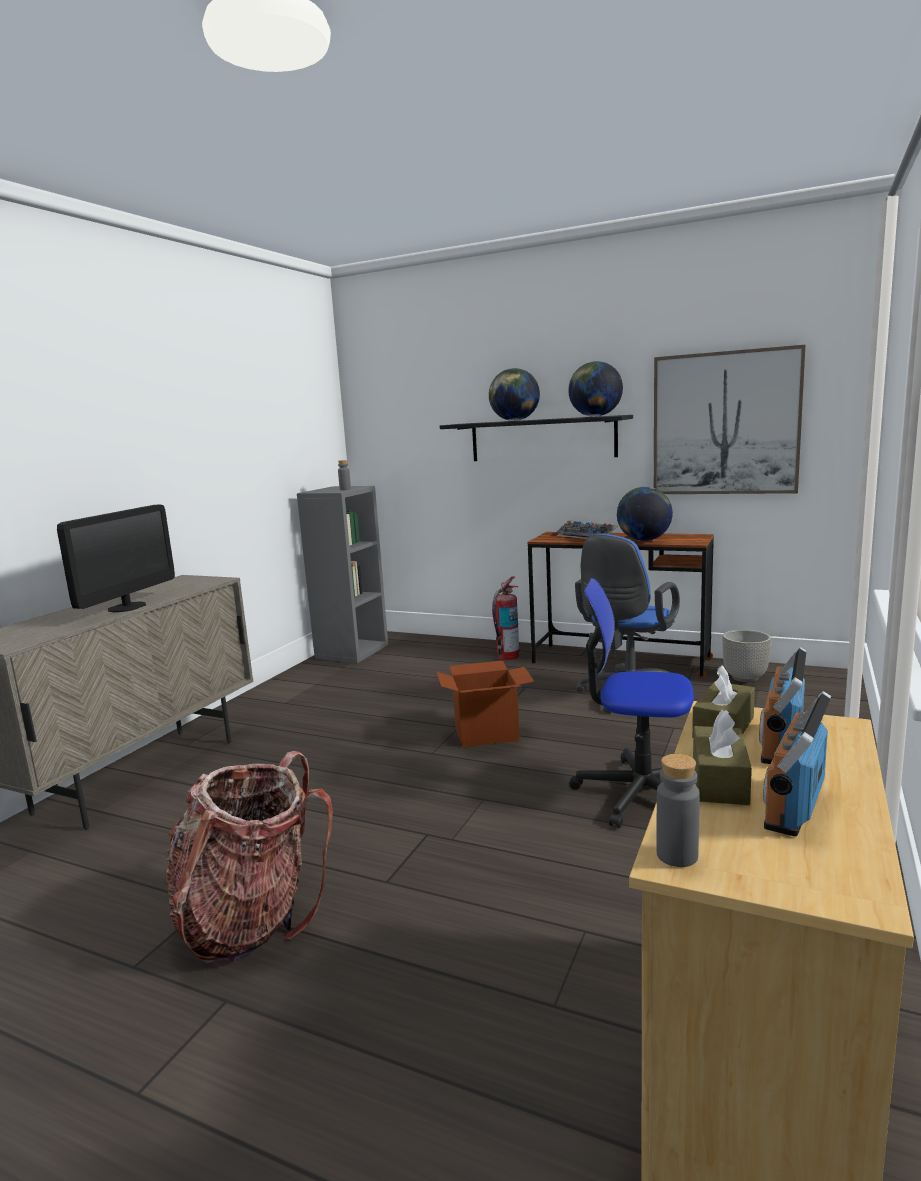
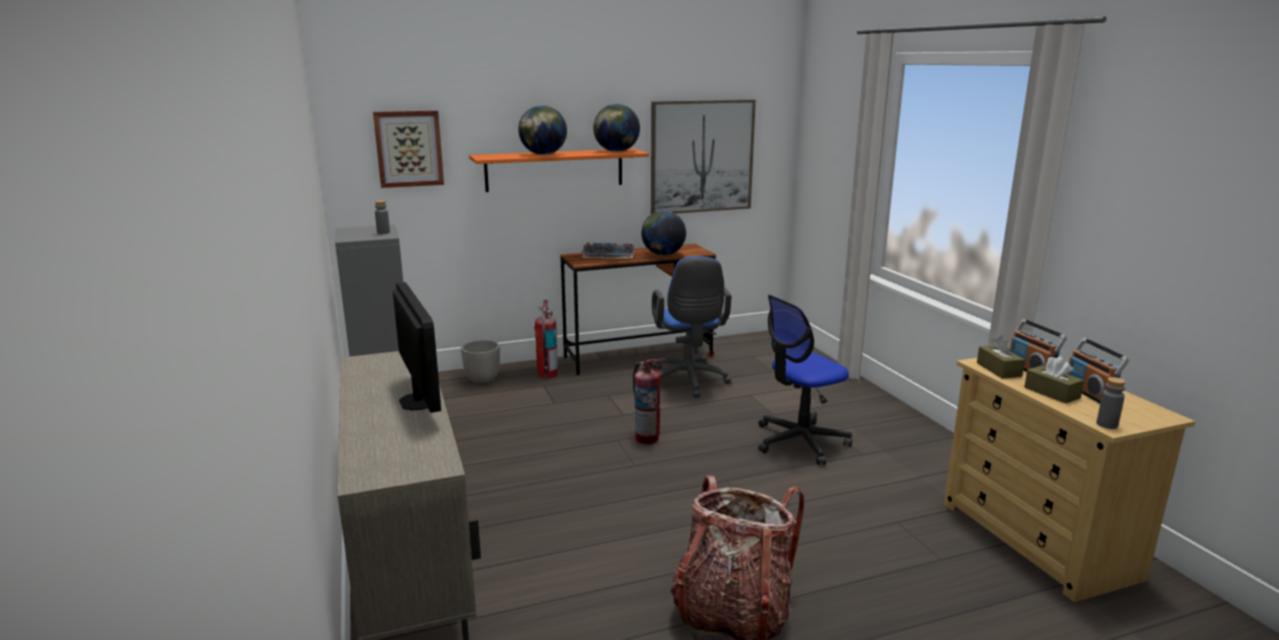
camera: 45 degrees left, 5 degrees up
cardboard box [436,660,535,747] -> fire extinguisher [633,359,663,444]
black shelf [440,415,633,461] -> orange shelf [469,149,649,192]
planter [722,630,772,682] -> planter moved to [461,340,500,385]
none -> picture [373,110,444,188]

